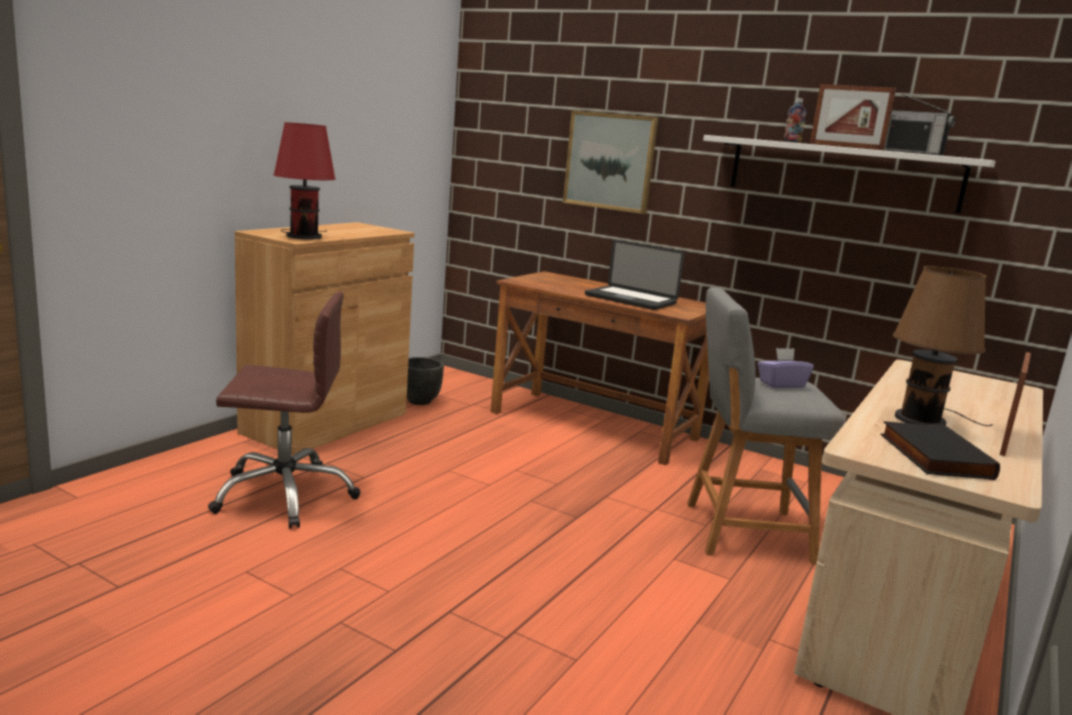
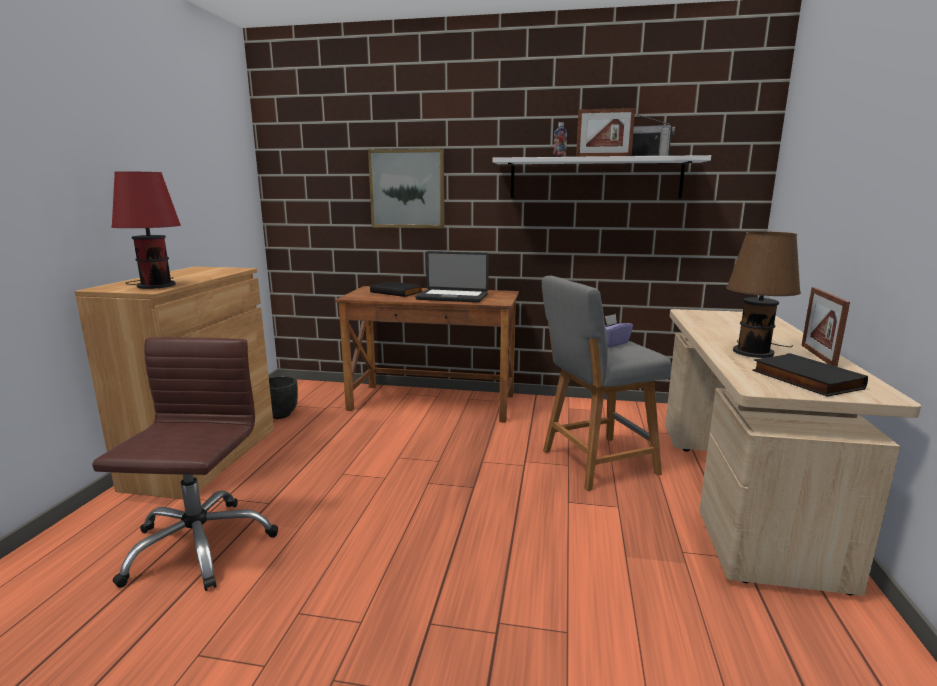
camera: 20 degrees left, 0 degrees up
brown office chair [208,292,361,529] -> brown office chair turned 60 degrees counterclockwise [92,337,278,591]
none -> black book [370,281,423,297]

